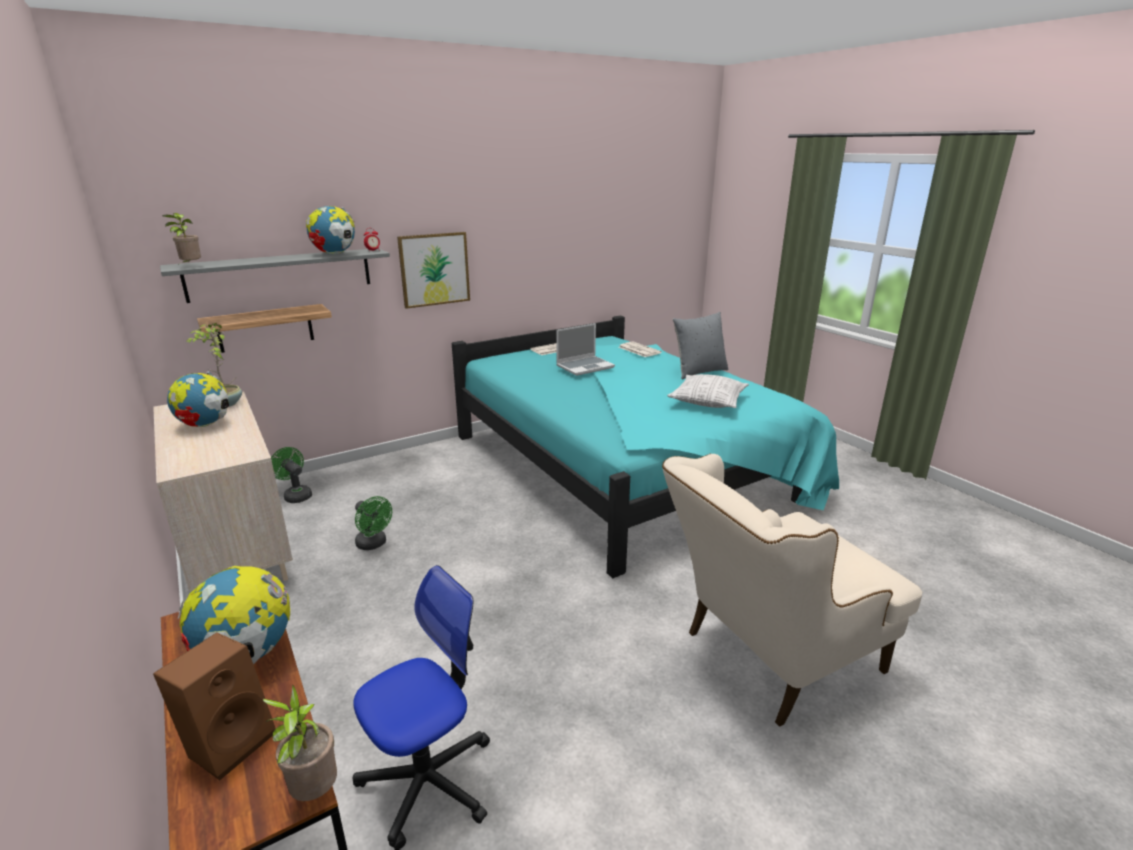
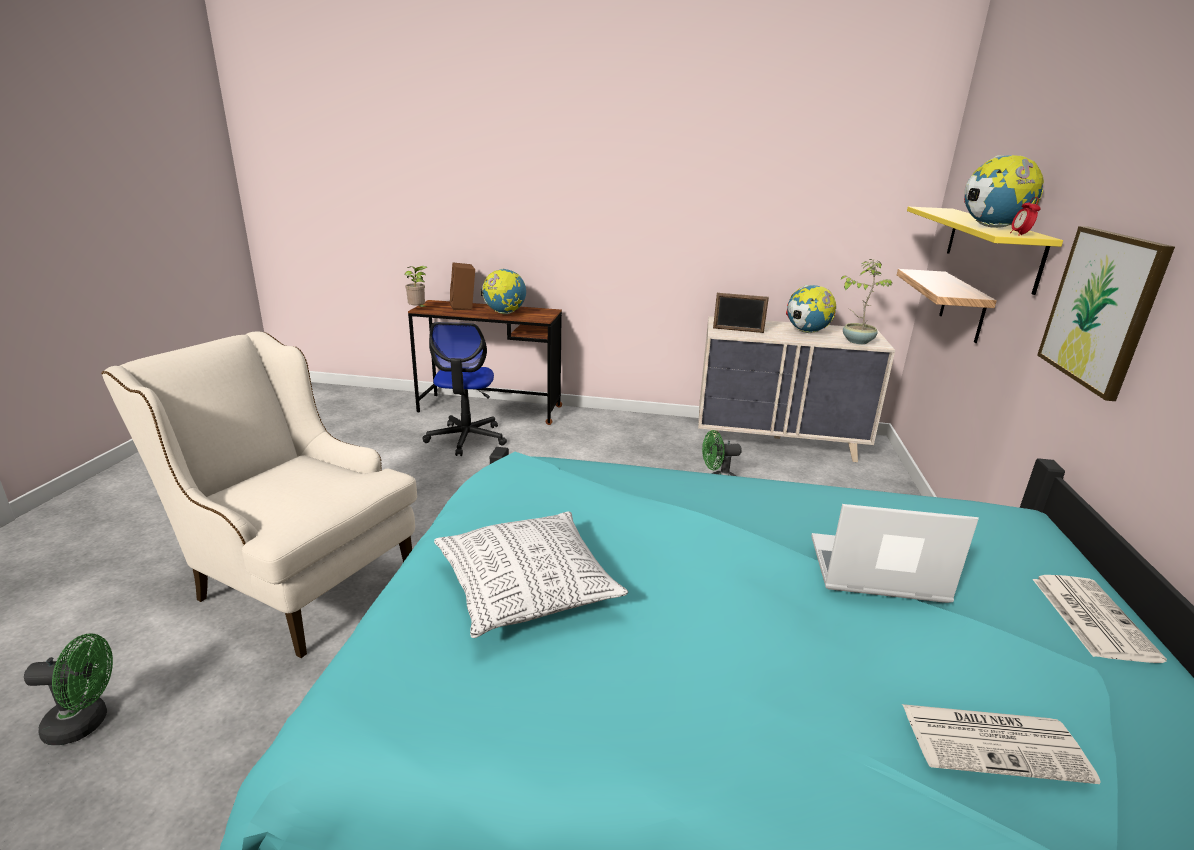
camera: 130 degrees right, 0 degrees up
grey shelf [160,248,390,303] -> yellow shelf [907,207,1063,295]
potted plant [163,213,201,266] -> none
green fan [271,447,312,503] -> green fan moved to [24,633,113,745]
laptop [556,323,615,376] -> laptop turned 90 degrees clockwise [811,504,979,603]
beige armchair [662,453,922,727] -> beige armchair turned 75 degrees counterclockwise [101,331,417,658]
grey pillow [673,312,728,379] -> none
none -> picture frame [713,293,769,333]

